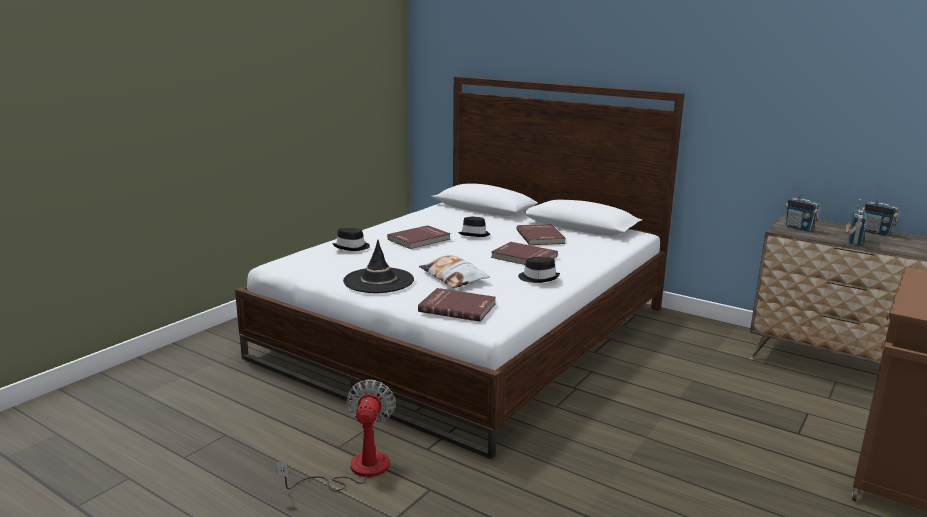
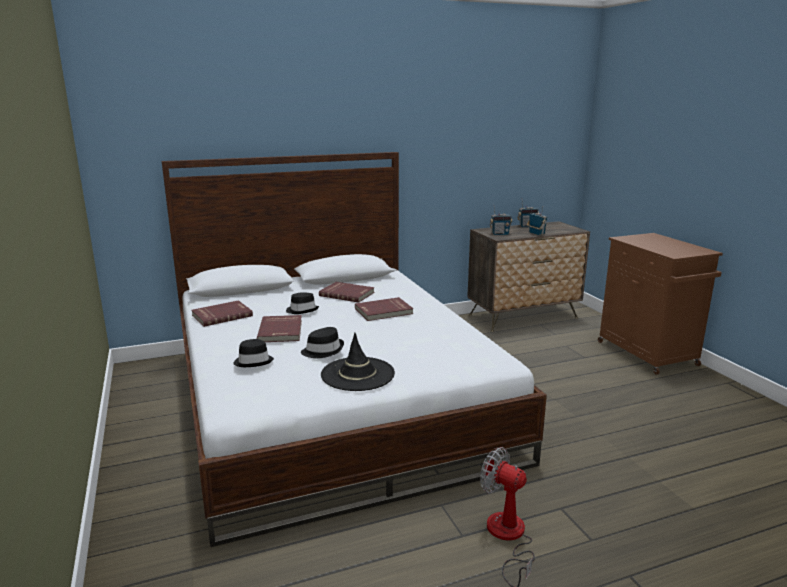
camera: 55 degrees left, 0 degrees up
red book [418,288,496,322] -> red book moved to [191,300,253,327]
pillow [419,255,490,288] -> none
black hat [518,257,560,283] -> black hat moved to [301,327,344,358]

